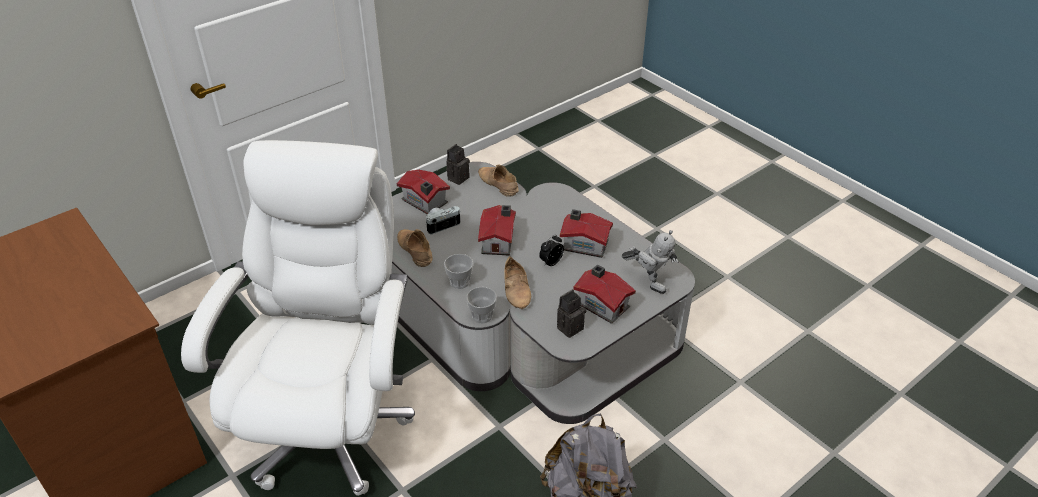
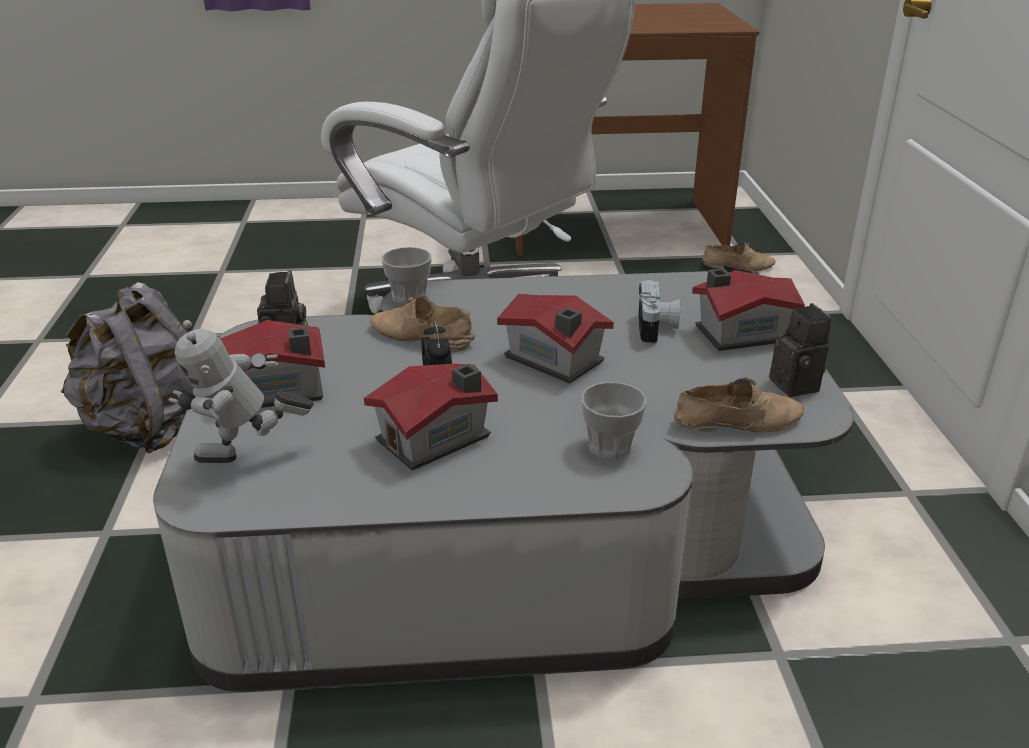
camera: 125 degrees right, 10 degrees down
beige shoe [397,229,432,267] -> beige shoe moved to [702,241,775,271]
cup [444,254,473,289] -> cup moved to [581,382,647,459]

